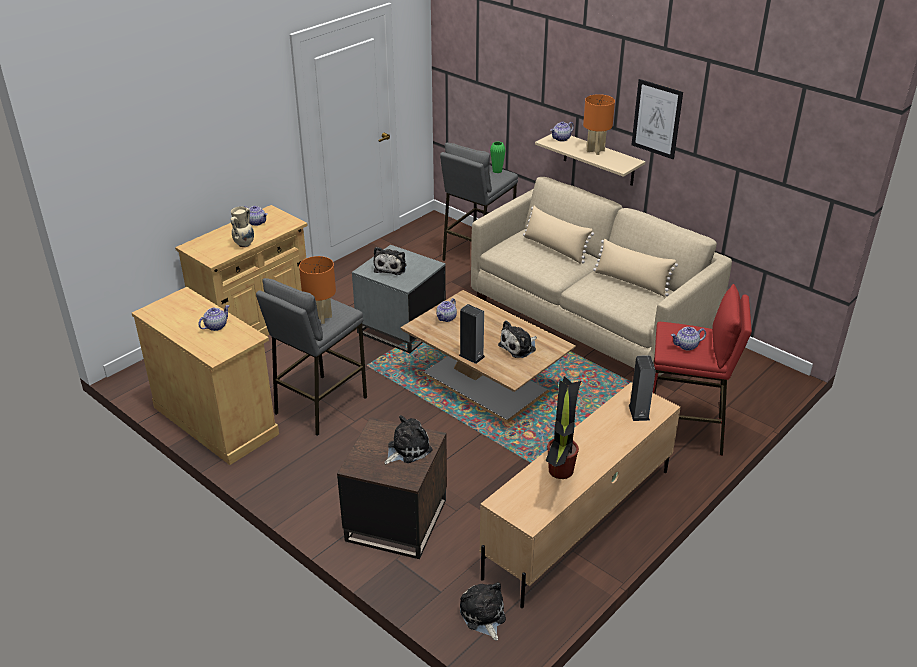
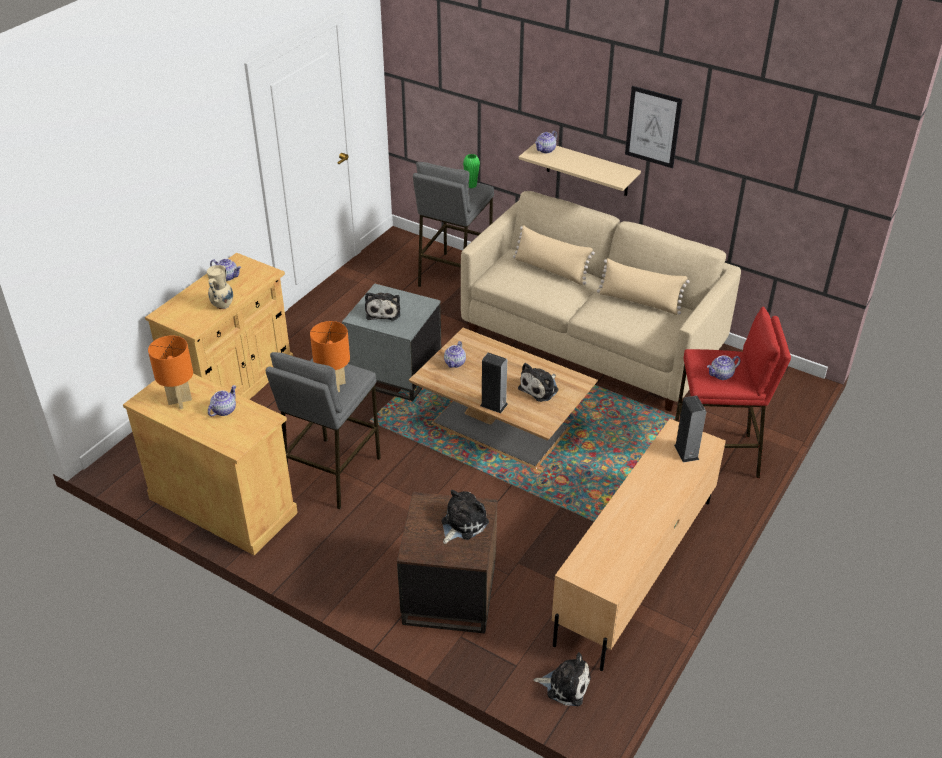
camera: 10 degrees left, 5 degrees up
plush toy [460,582,506,640] -> plush toy turned 135 degrees clockwise [534,652,591,706]
potted plant [545,376,581,479] -> none
orange table lamp [583,94,615,155] -> orange table lamp moved to [148,335,193,409]

